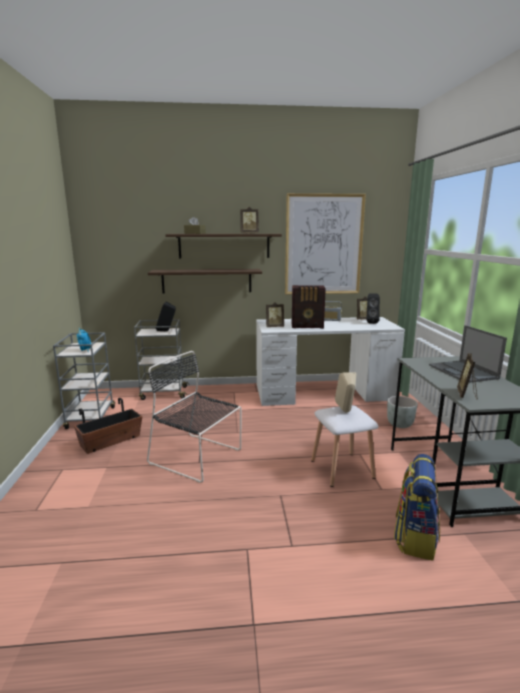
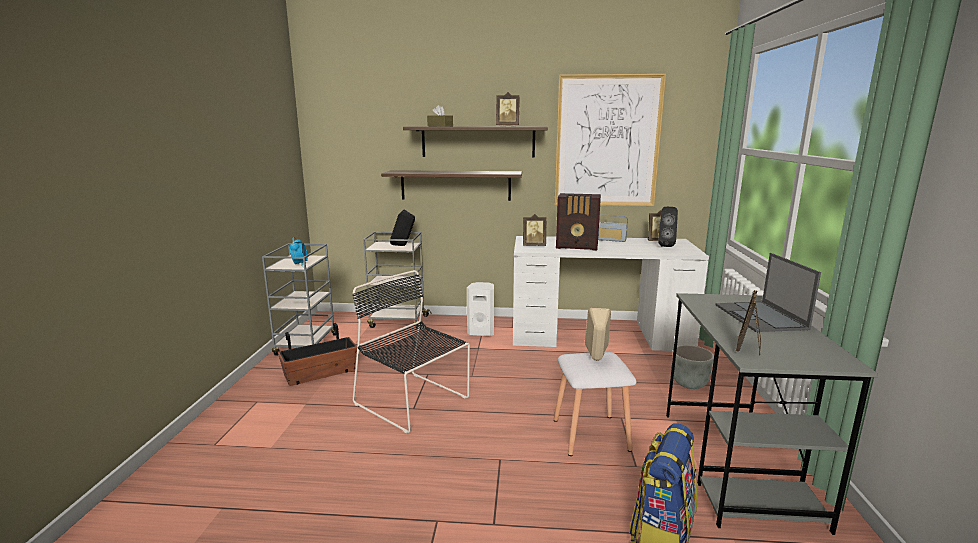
camera: 10 degrees right, 0 degrees up
none -> white speaker [467,282,494,336]

